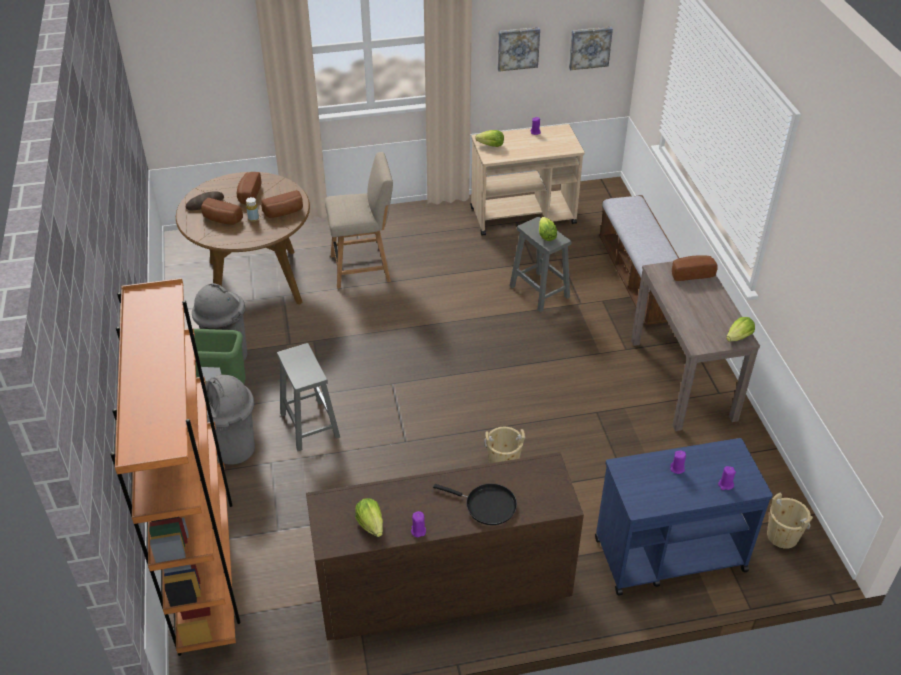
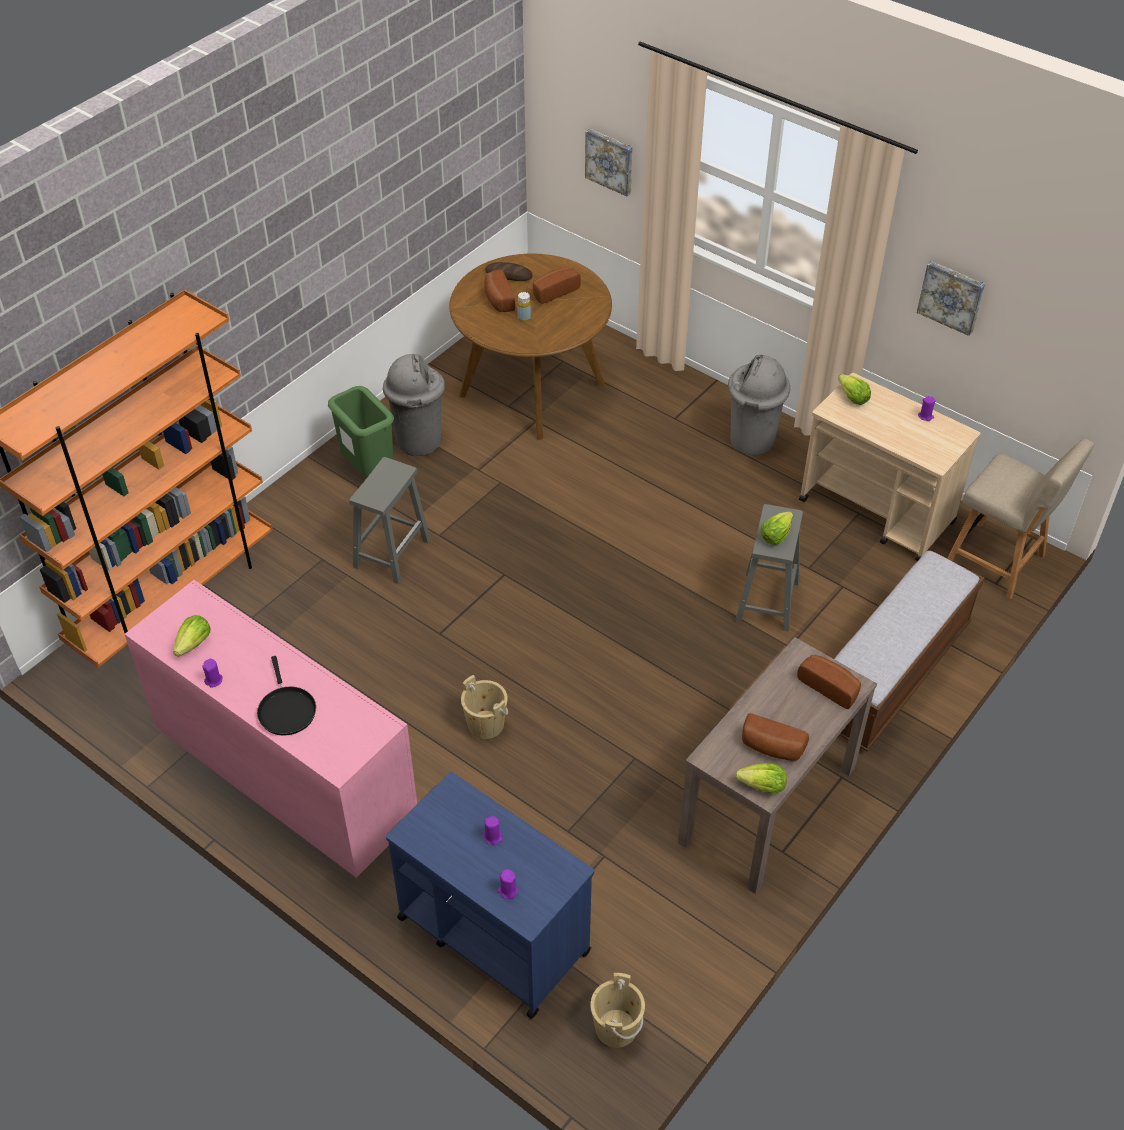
camera: 50 degrees right, 5 degrees up
grey trash can [205,375,255,465] -> grey trash can moved to [728,355,790,455]
bread [261,190,303,218] -> bread moved to [742,713,809,761]
brown dresser [306,452,584,641] -> pink dresser [125,580,417,878]
beige chair [325,152,393,289] -> beige chair moved to [947,439,1094,599]
picture [569,27,613,70] -> picture moved to [585,129,633,196]

